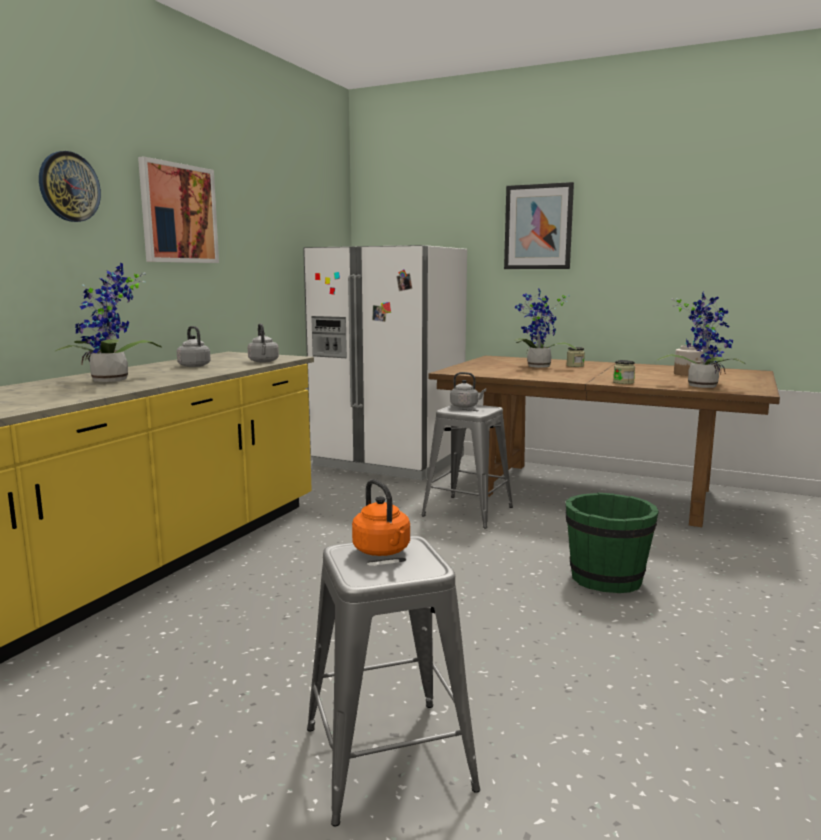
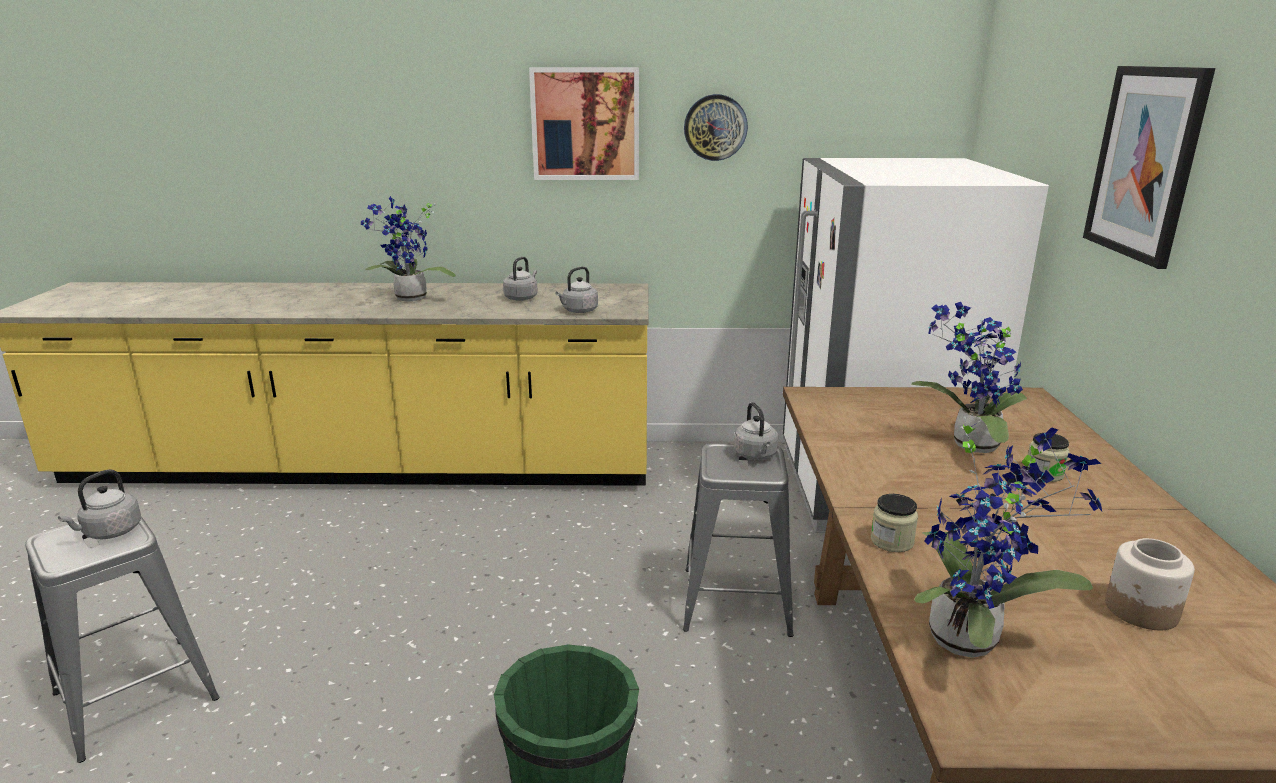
camera: 65 degrees right, 10 degrees up
wall clock [39,151,101,222] -> wall clock moved to [684,94,748,161]
orange kettle [352,479,410,556] -> grey kettle [58,469,141,539]

